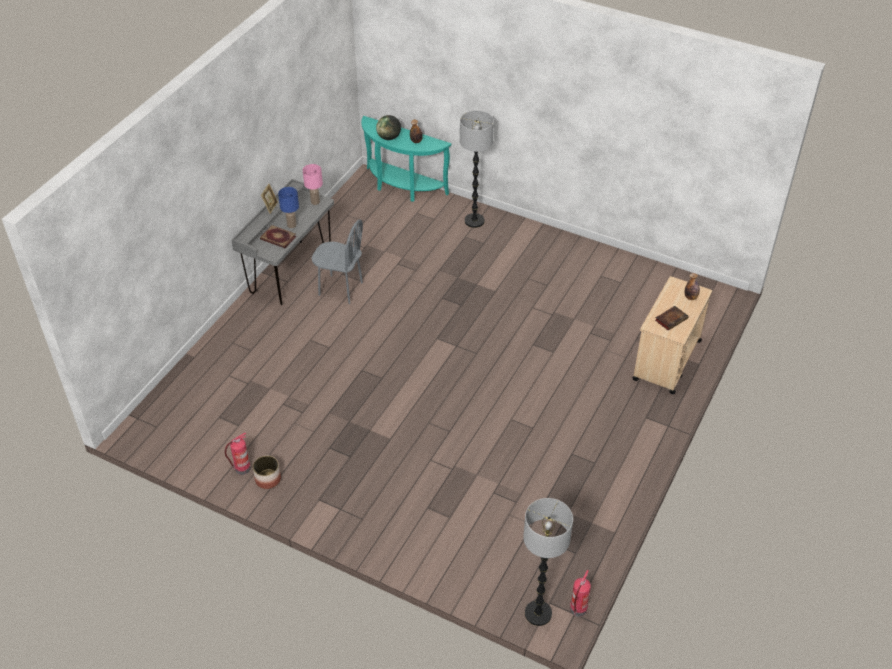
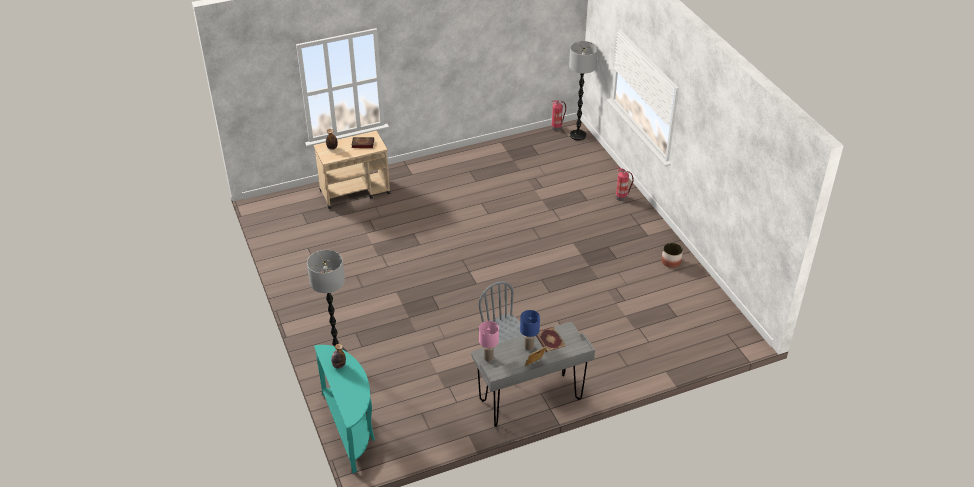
camera: 140 degrees left, 5 degrees down
fire extinguisher [225,433,251,475] -> fire extinguisher moved to [616,167,634,201]
globe [376,115,401,140] -> none

